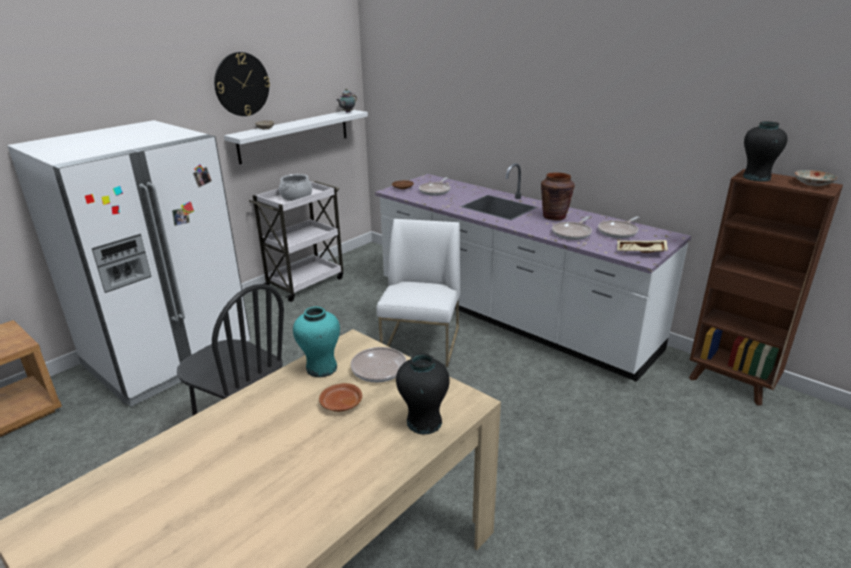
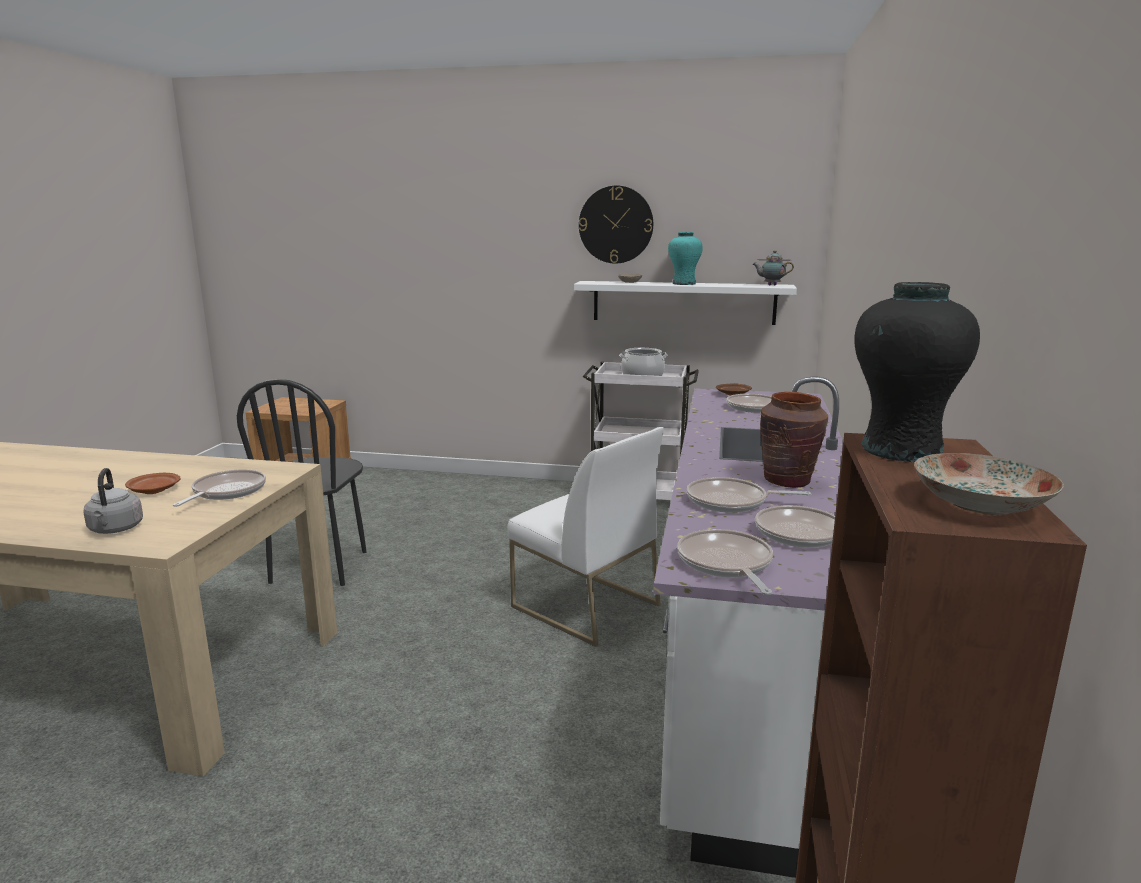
camera: 60 degrees right, 10 degrees down
white fridge [7,120,251,407] -> none
turquoise vase [293,306,340,377] -> turquoise vase moved to [668,232,703,285]
white chair [376,219,460,367] -> white chair turned 60 degrees clockwise [507,427,664,647]
black vase [396,353,450,434] -> grey kettle [83,468,143,534]
beige tray [617,240,668,253] -> frying pan [677,529,773,595]

